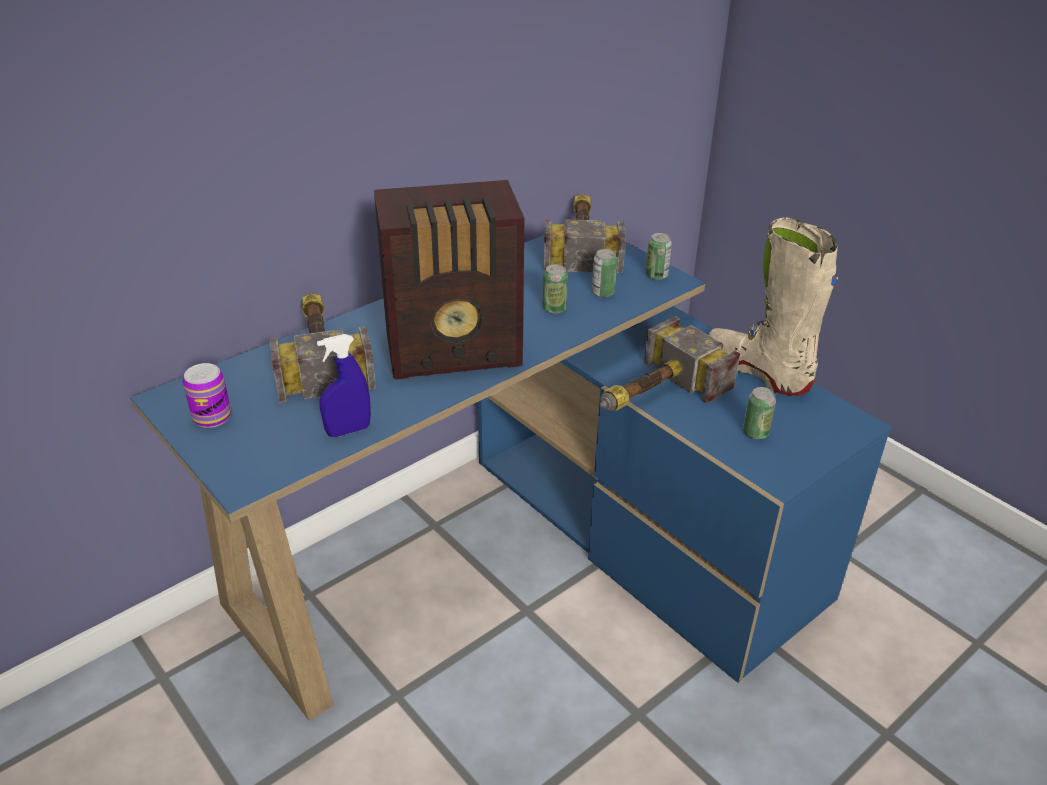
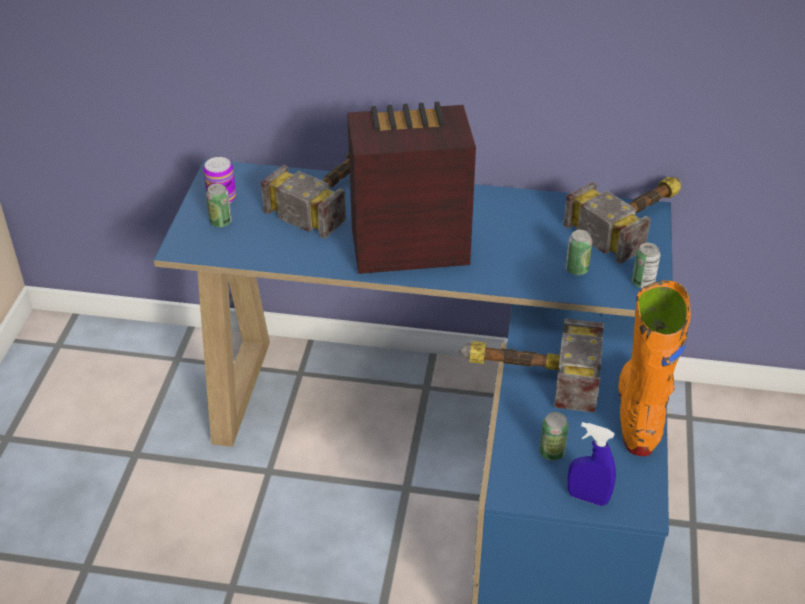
camera: 50 degrees right, 5 degrees up
blue spray bottle [317,334,371,437] -> blue spray bottle moved to [567,422,616,506]
radio [374,180,524,380] -> radio turned 135 degrees clockwise [347,102,476,274]
can [543,264,568,314] -> can moved to [206,184,232,227]
beige boot [709,217,838,396] -> orange boot [618,281,691,456]

